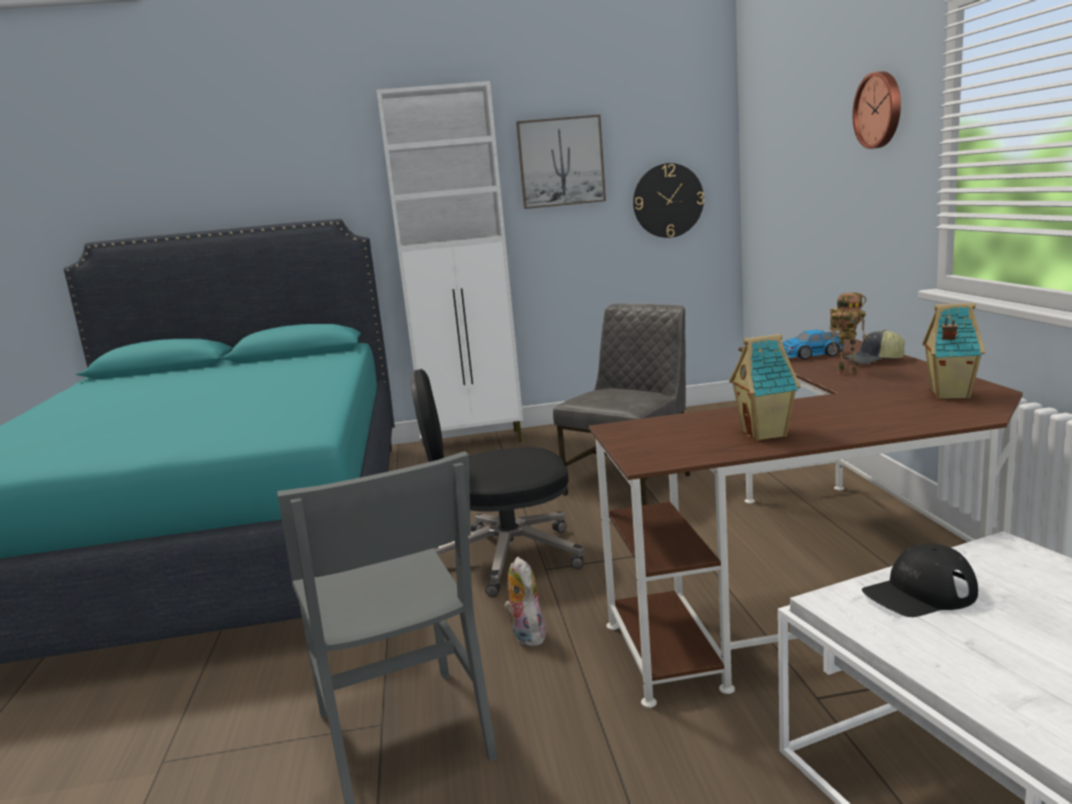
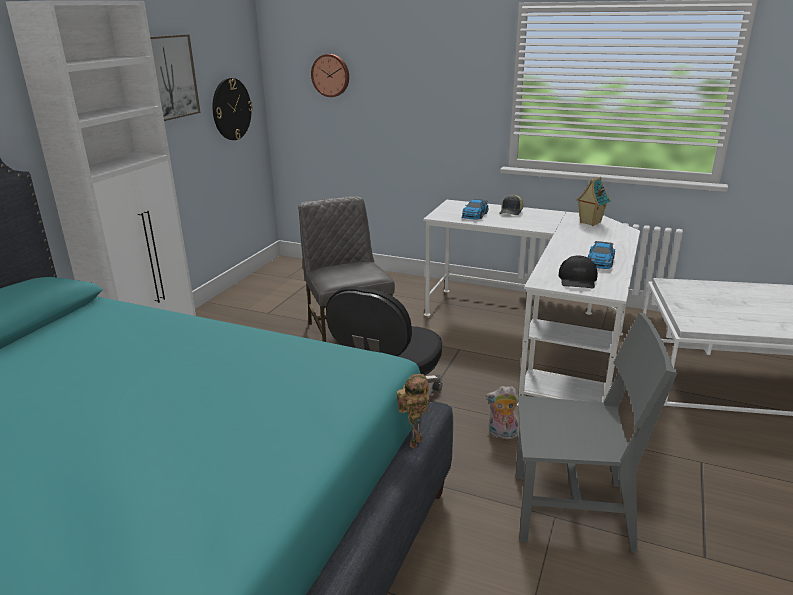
camera: 60 degrees left, 10 degrees up
brown desk [589,339,1023,708] -> white desk [423,200,640,406]
toy house [729,334,801,441] -> toy car [588,241,615,269]
toy robot [830,293,867,374] -> toy robot moved to [397,374,430,449]
wall clock [852,71,901,149] -> wall clock moved to [311,54,349,97]
black cap [862,544,978,617] -> black cap moved to [559,255,598,288]

